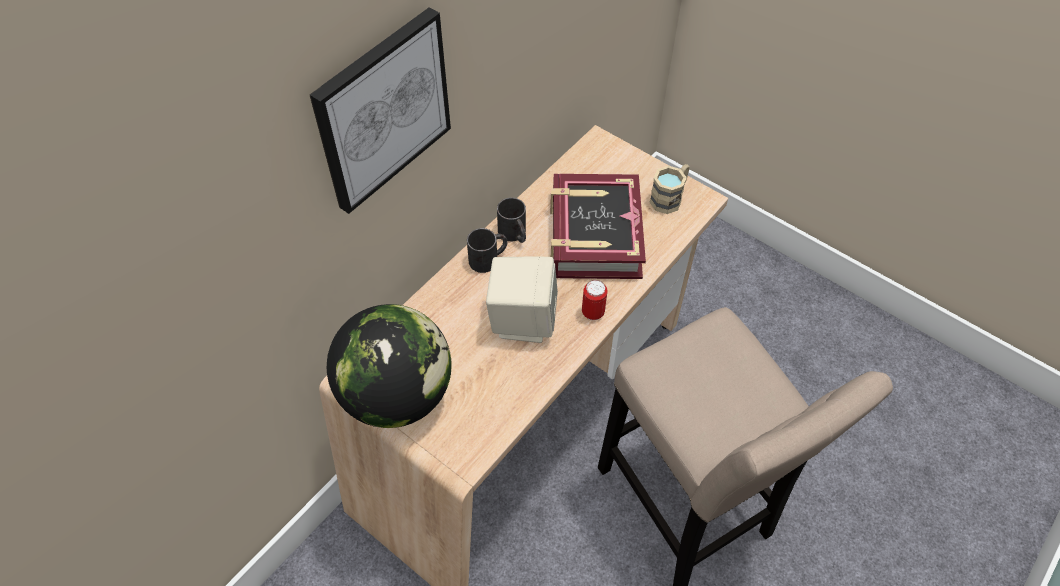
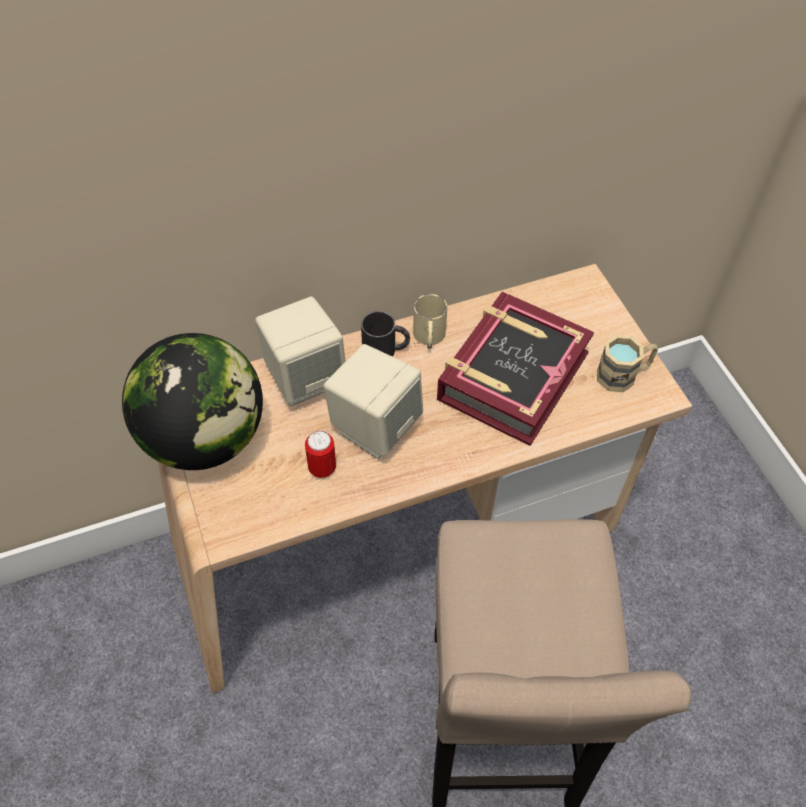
camera: 30 degrees right, 0 degrees up
picture [309,7,451,214] -> none
black mug [497,197,526,243] -> beige mug [413,294,448,349]
can [582,280,608,320] -> can moved to [305,431,336,478]
none -> beige speaker [255,296,346,406]

